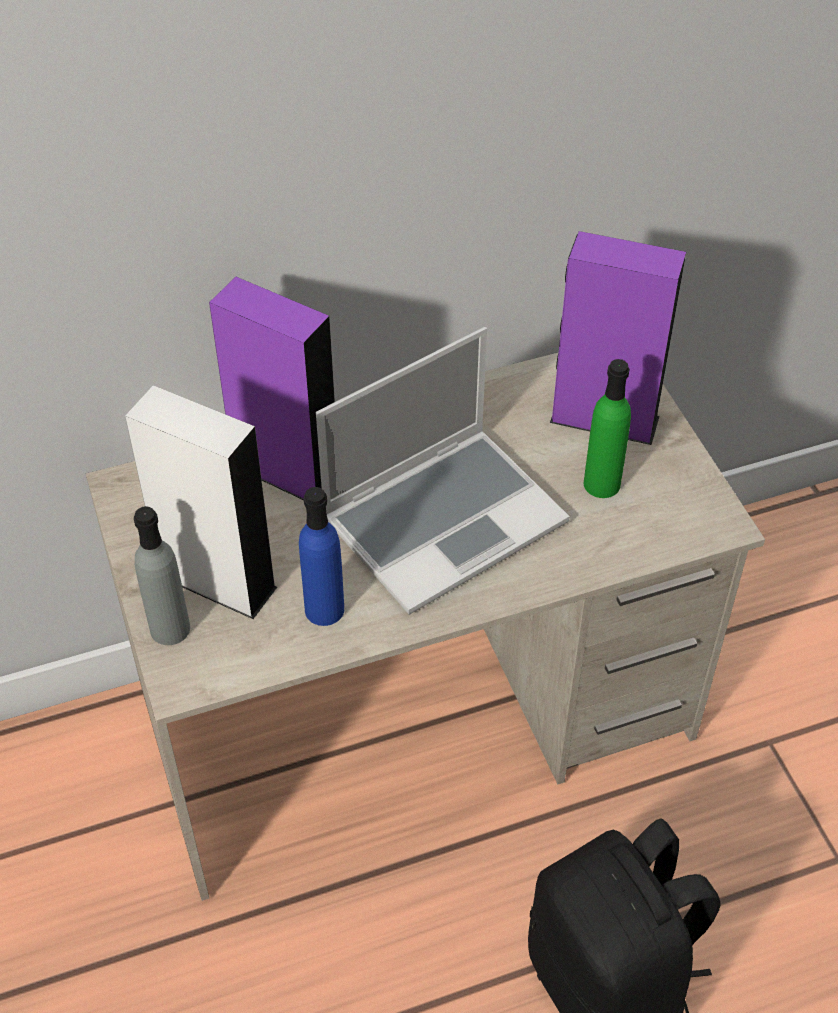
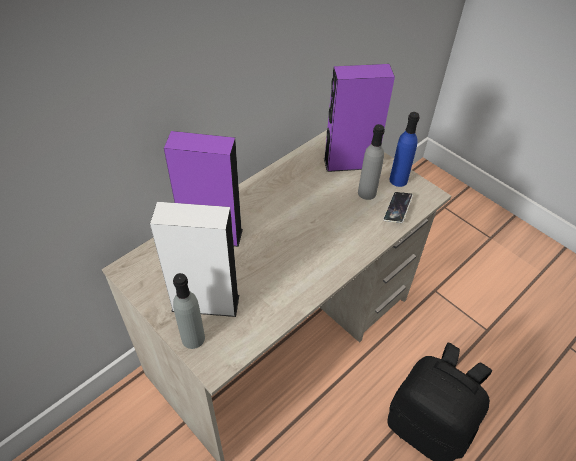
camera: 25 degrees left, 0 degrees up
blue bottle [299,487,344,626] -> blue bottle moved to [389,112,420,187]
laptop [316,327,570,615] -> none
green bottle [584,359,631,498] -> grey bottle [358,124,385,200]
none -> phone [383,192,413,223]

